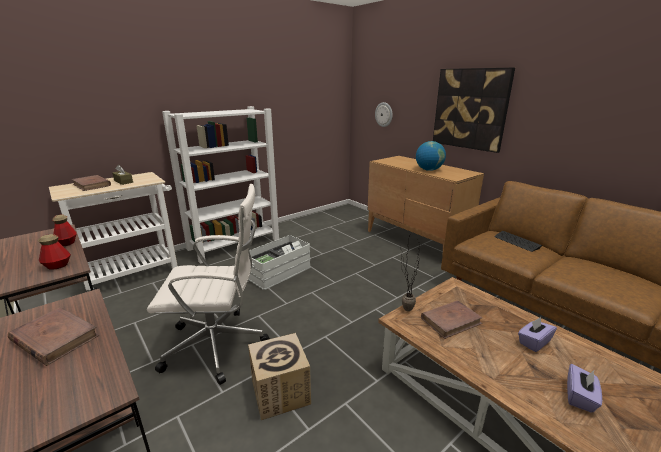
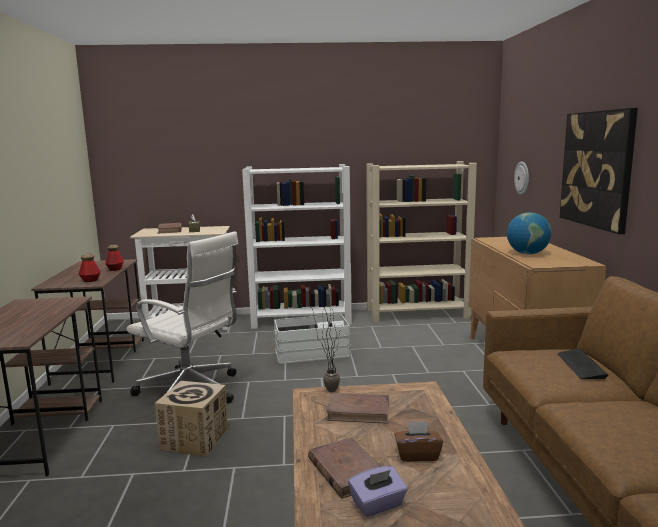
camera: 35 degrees right, 10 degrees down
brown book [8,307,99,366] -> brown book moved to [308,437,381,499]
purple tissue box [518,317,557,352] -> brown tissue box [394,421,443,462]
none -> beige bookcase [366,161,477,323]

